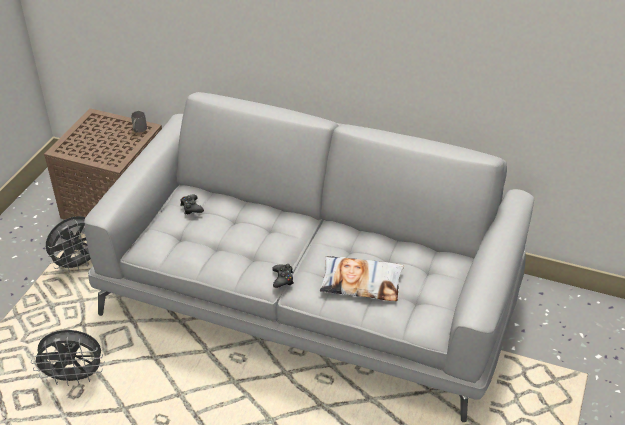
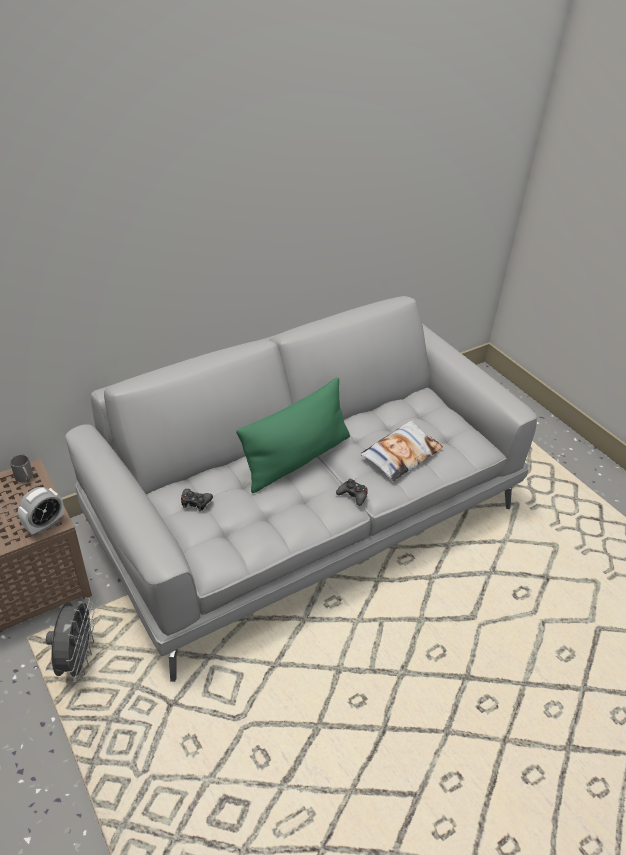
camera: 55 degrees left, 0 degrees up
grey fan [31,330,105,386] -> none
none -> alarm clock [18,487,64,535]
none -> green pillow [236,377,350,493]

